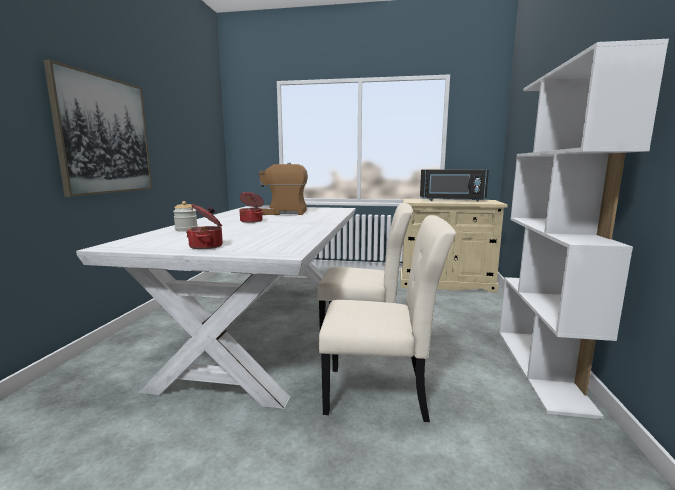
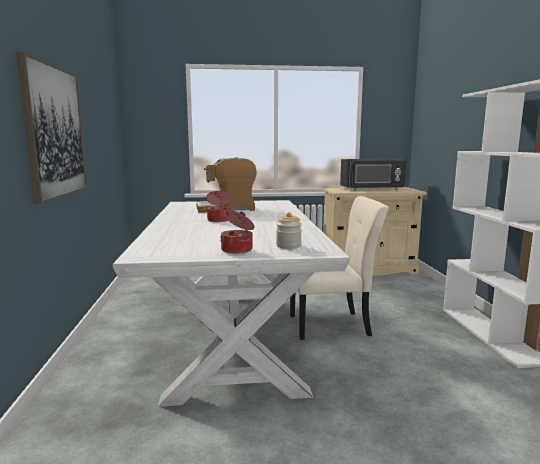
camera: 15 degrees left, 0 degrees up
jar [173,201,198,232] -> jar moved to [276,212,302,249]
beige chair [319,215,456,422] -> none

